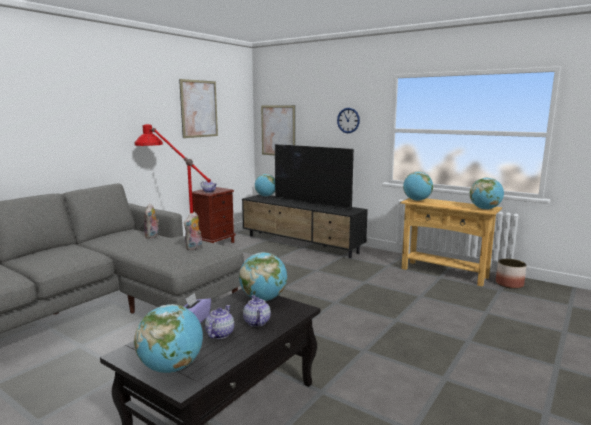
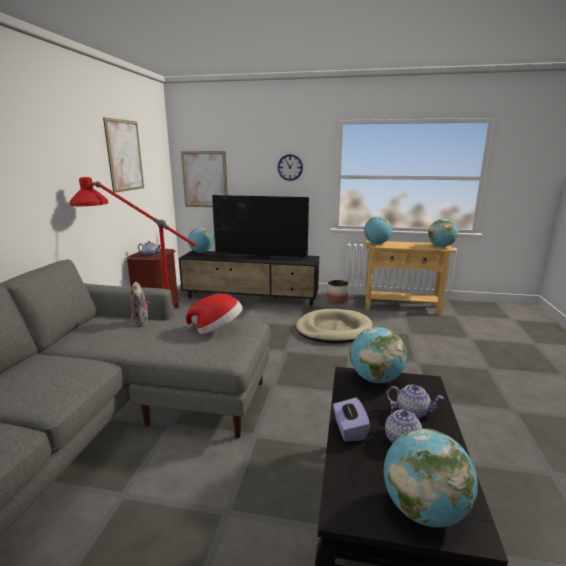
camera: 25 degrees left, 5 degrees up
plush toy [184,212,202,250] -> hat [186,294,243,334]
teapot [243,295,271,327] -> teapot turned 150 degrees clockwise [387,385,444,419]
planter [496,259,526,289] -> planter moved to [327,280,349,304]
none -> beige dog bed [296,309,373,344]

